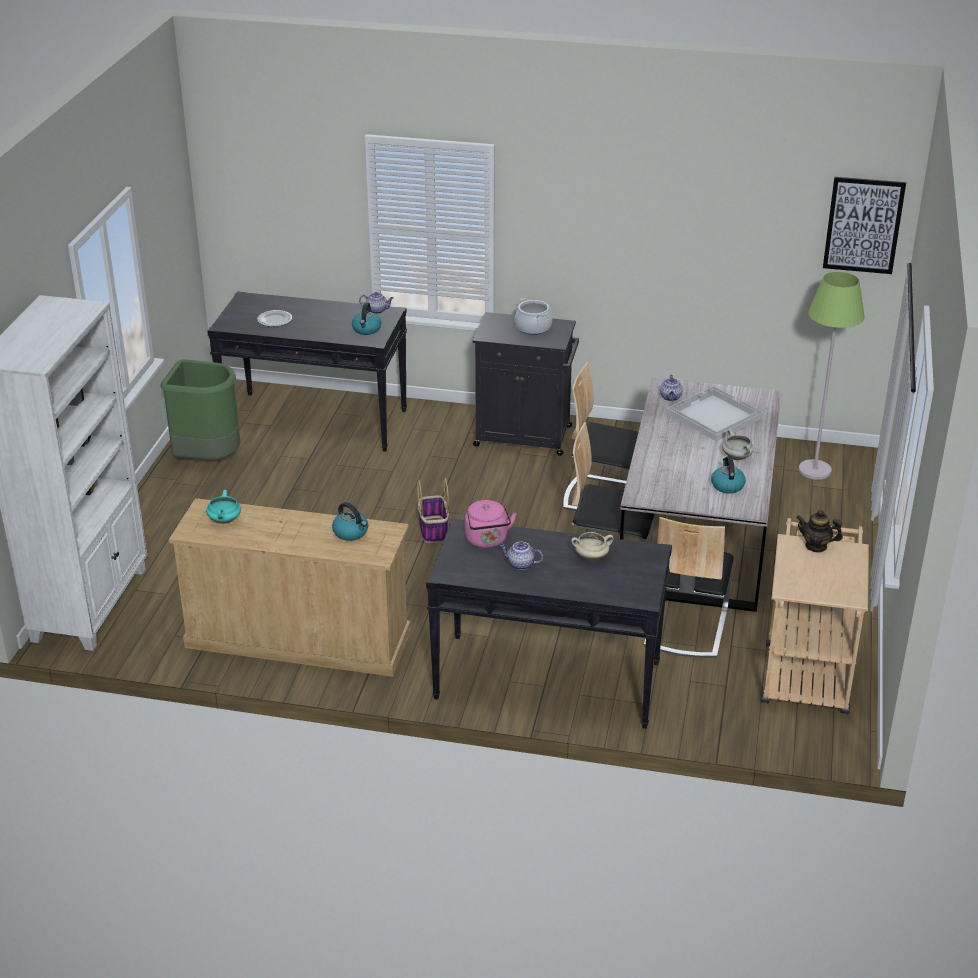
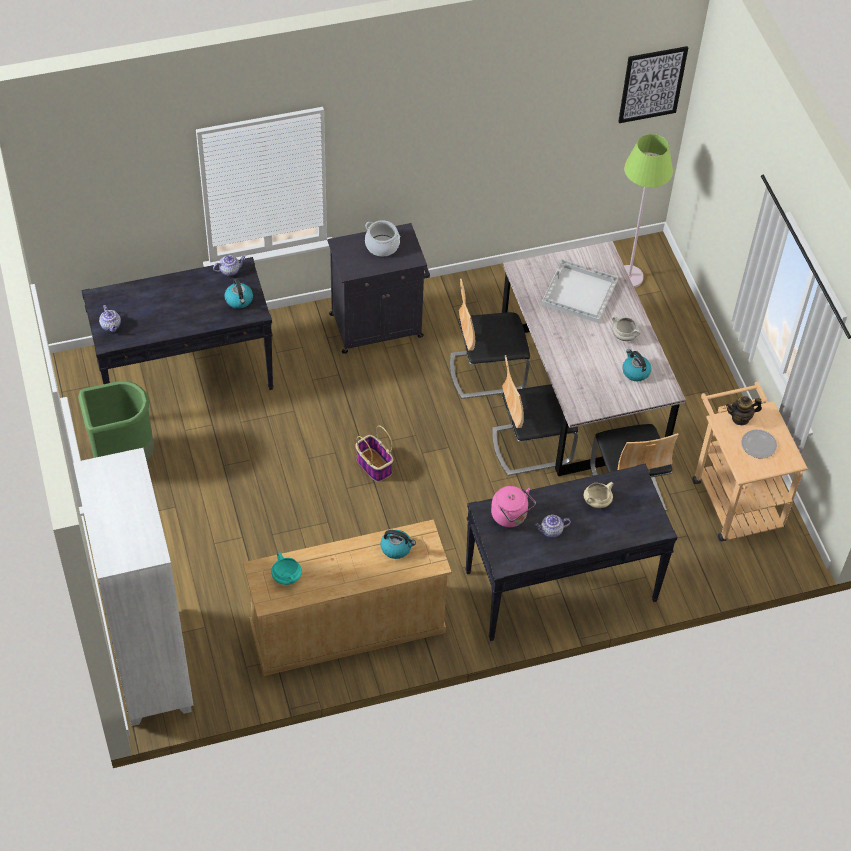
camera: 30 degrees left, 20 degrees up
plate [257,310,292,327] -> plate moved to [741,430,777,458]
teapot [660,375,683,401] -> teapot moved to [99,305,121,332]

